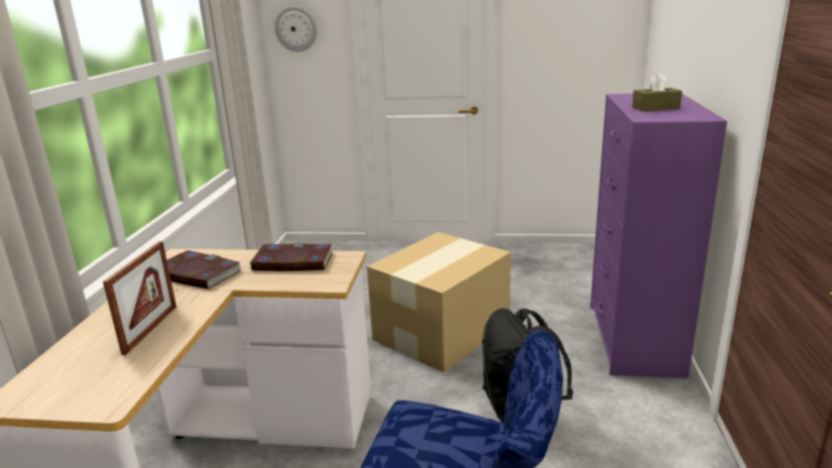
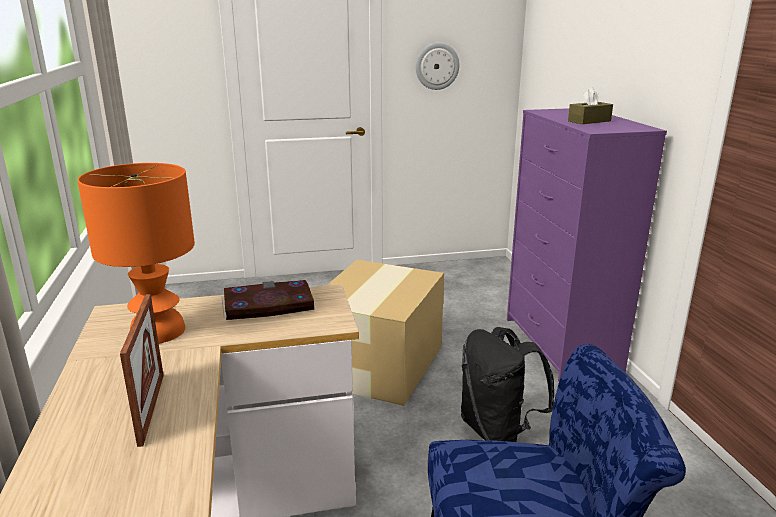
camera: 20 degrees left, 0 degrees up
book [167,250,242,289] -> orange table lamp [77,163,195,344]
wall clock [275,6,317,52] -> wall clock moved to [416,43,460,90]

